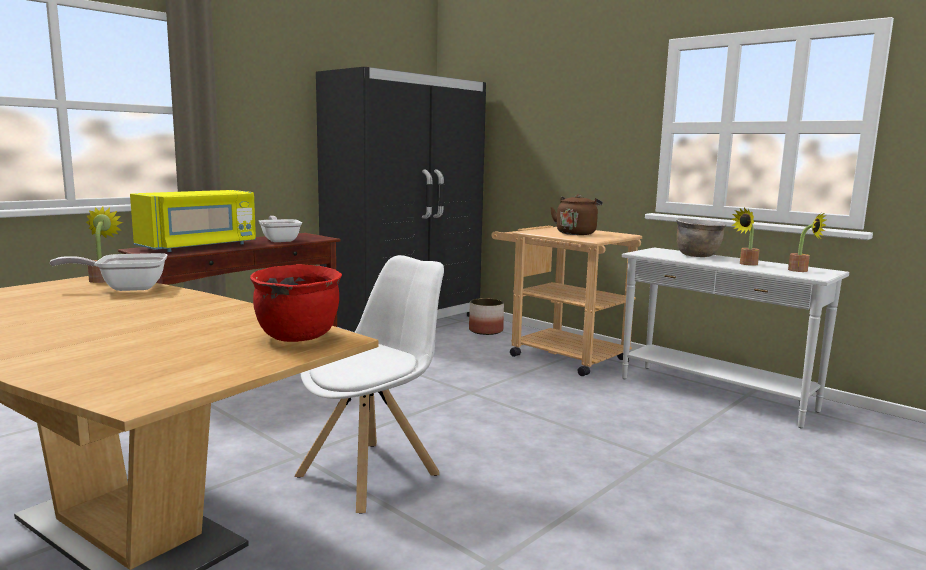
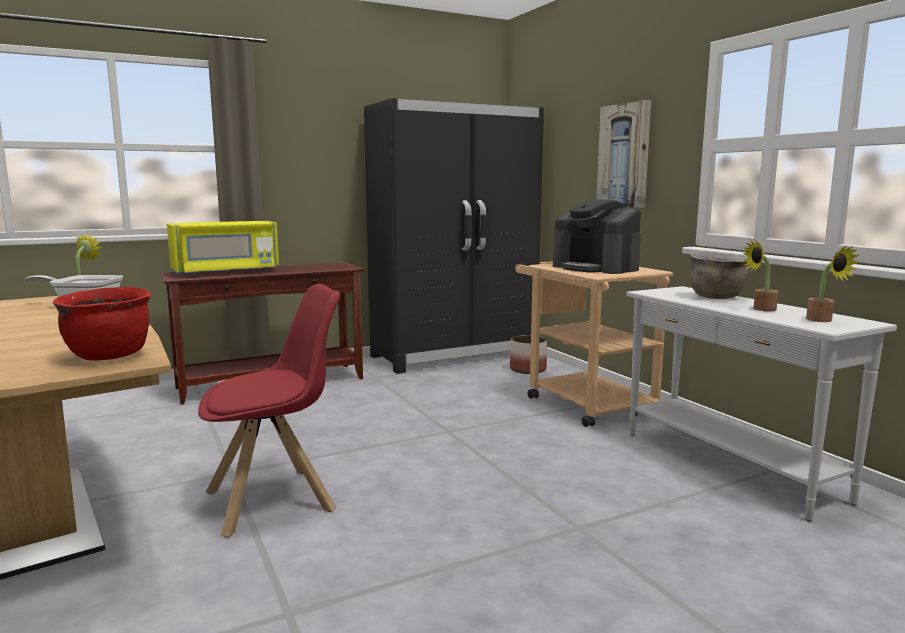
camera: 20 degrees right, 0 degrees up
frying pan [259,216,302,242] -> none
white chair [294,255,444,514] -> red chair [198,284,340,537]
brown kettle [550,195,603,235] -> coffee machine [553,200,641,274]
none -> picture [596,100,651,207]

